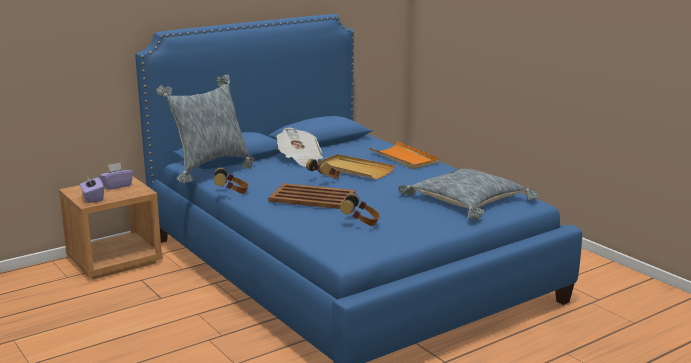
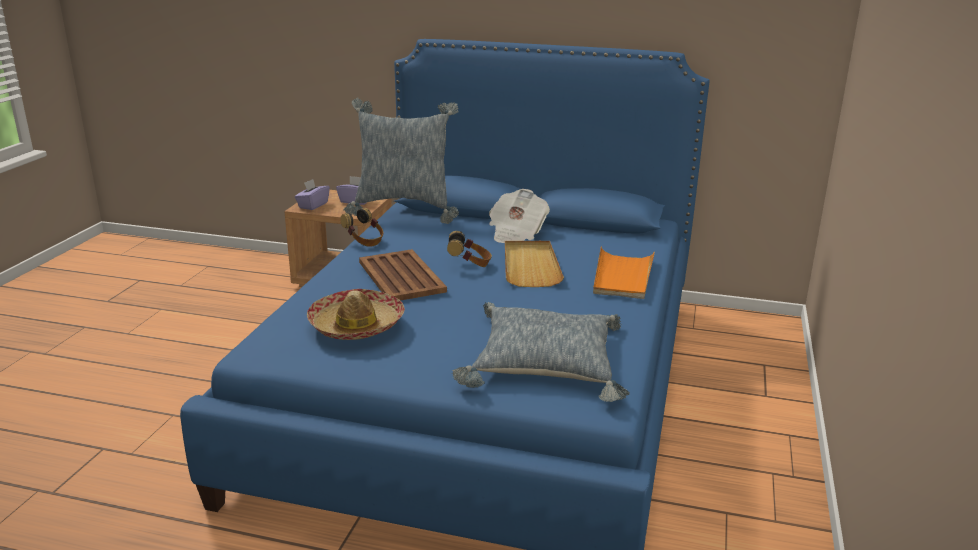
camera: 50 degrees right, 5 degrees up
headphones [340,193,380,226] -> hat [307,289,405,340]

